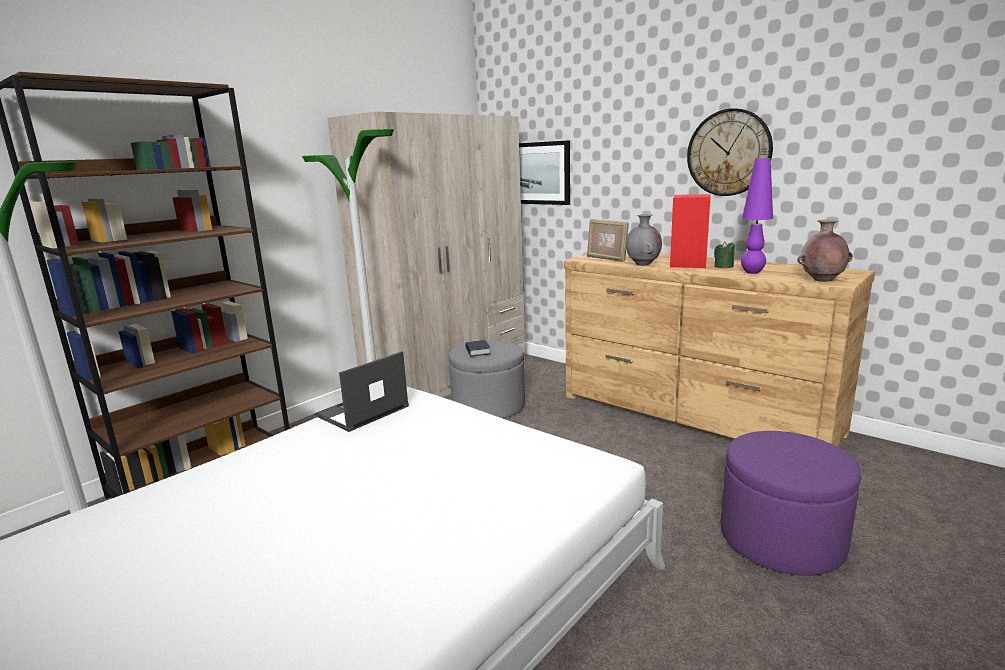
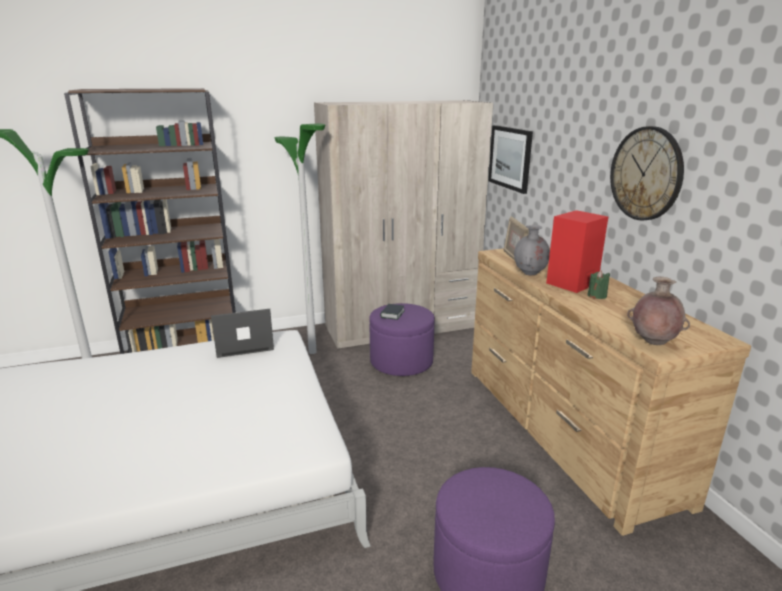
camera: 30 degrees right, 5 degrees up
grey ottoman [449,340,525,418] -> purple ottoman [369,303,435,376]
purple table lamp [741,158,773,274] -> none

